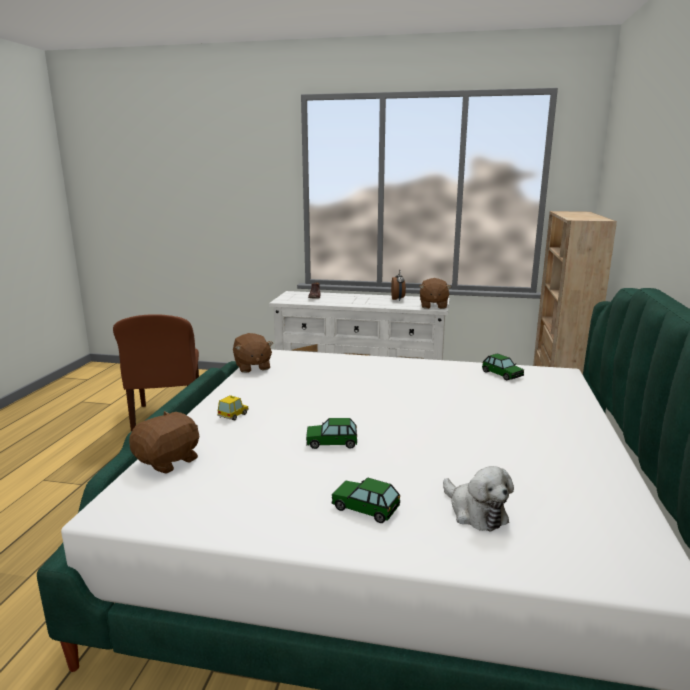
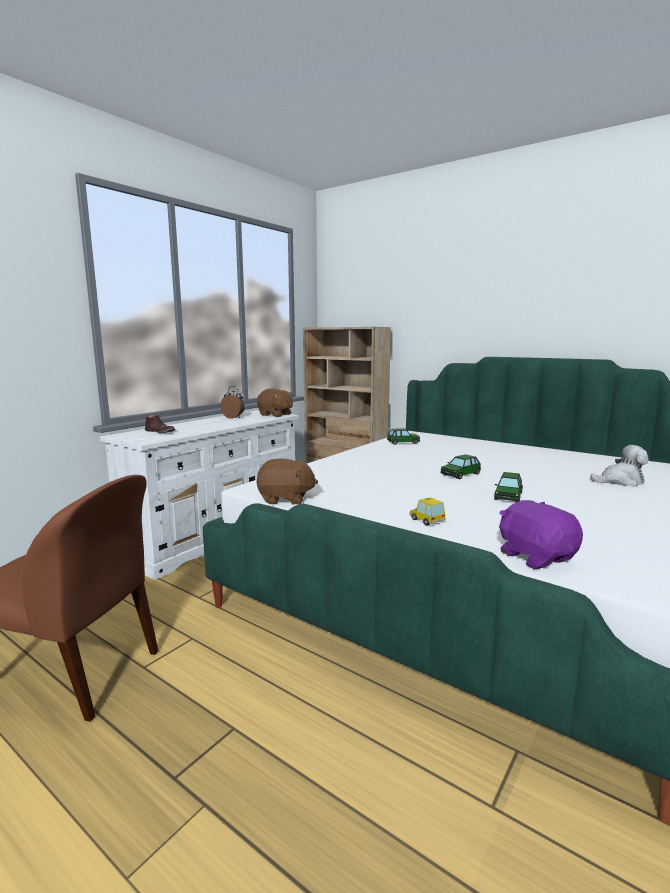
camera: 65 degrees left, 5 degrees down
brown plush toy [129,411,199,474] -> purple plush toy [499,500,583,569]
toy car [331,477,400,523] -> toy car moved to [440,454,481,479]

